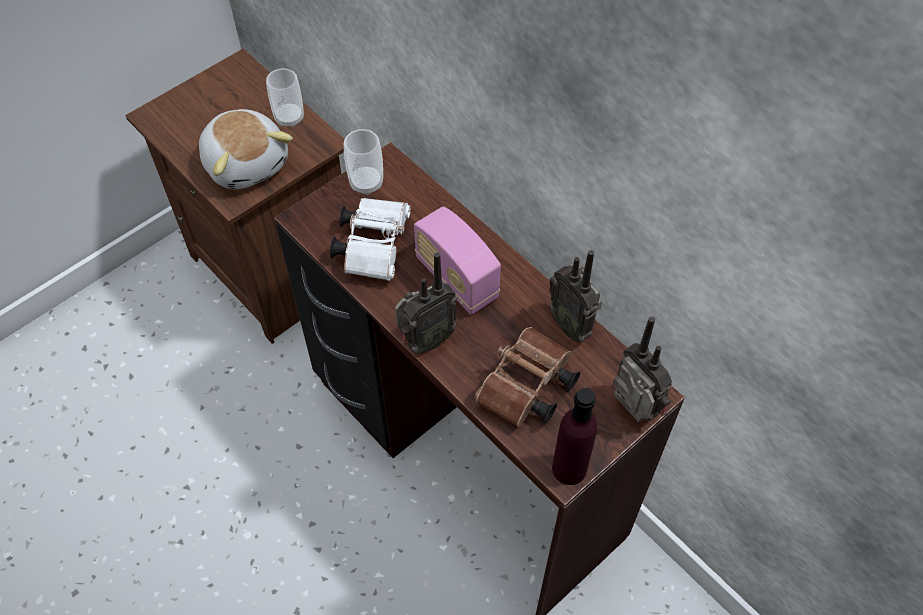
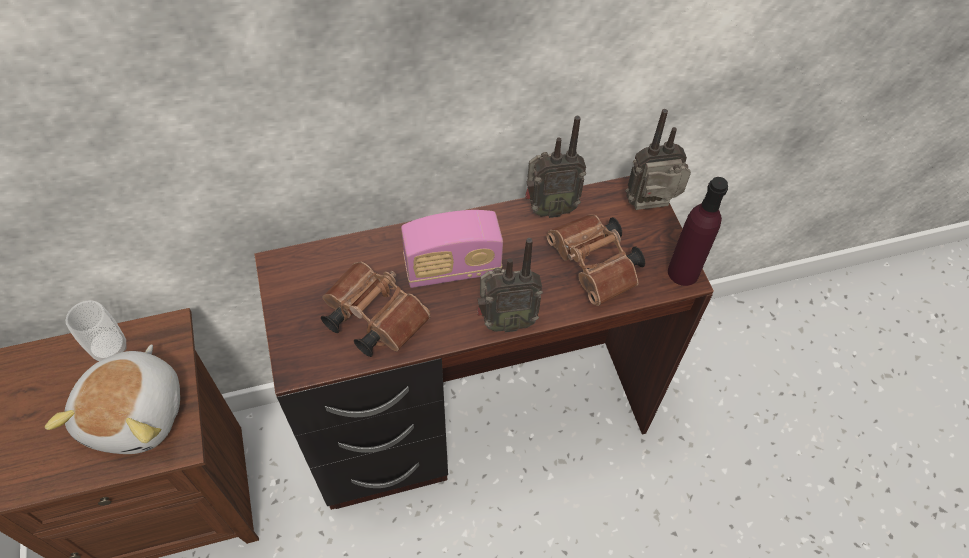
camera: 65 degrees left, 0 degrees up
plush toy [199,109,293,190] -> plush toy turned 105 degrees clockwise [45,345,180,454]
white binoculars [330,198,411,281] -> brown binoculars [321,262,430,357]
cup [344,129,383,195] -> none
radio [395,252,457,354] -> radio turned 90 degrees clockwise [477,238,543,332]

